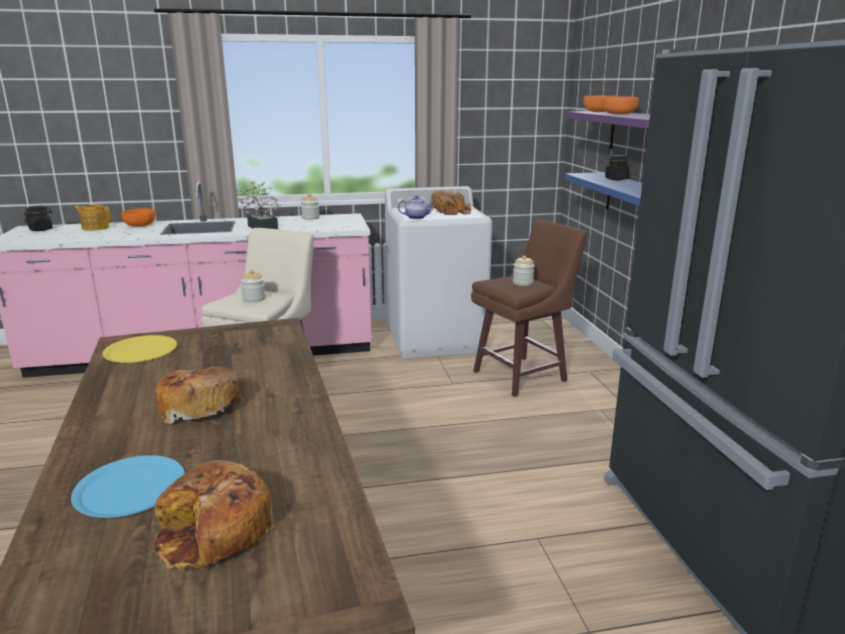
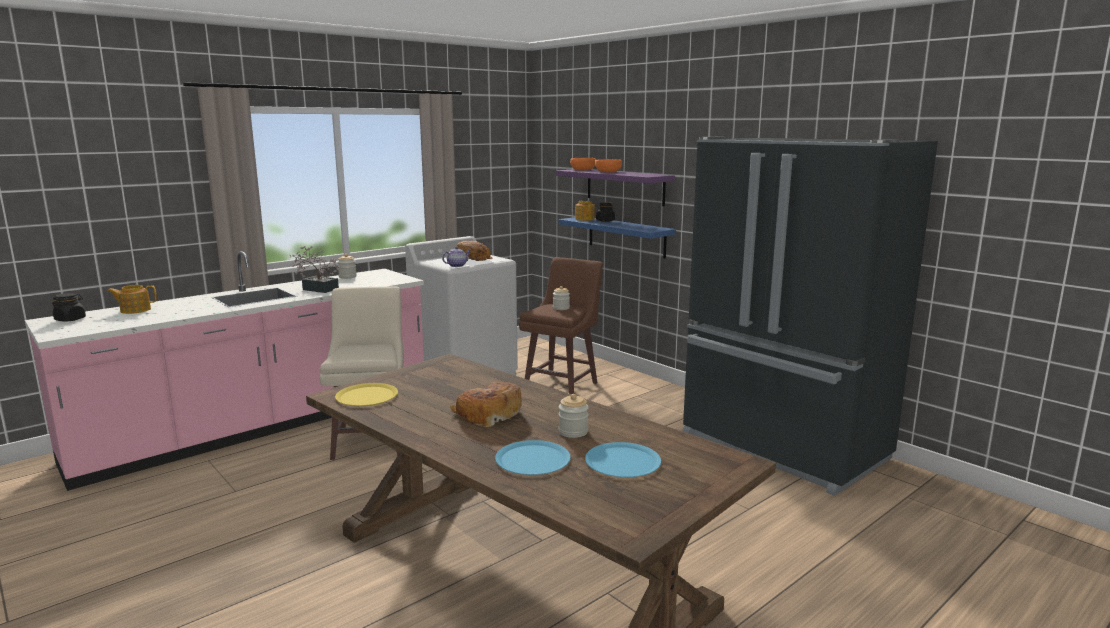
camera: 30 degrees left, 5 degrees down
orange bowl [121,208,156,227] -> none
bread [152,460,275,571] -> blue plate [585,442,661,477]
jar [241,270,265,302] -> jar moved to [558,394,589,438]
none -> teapot [575,201,595,221]

